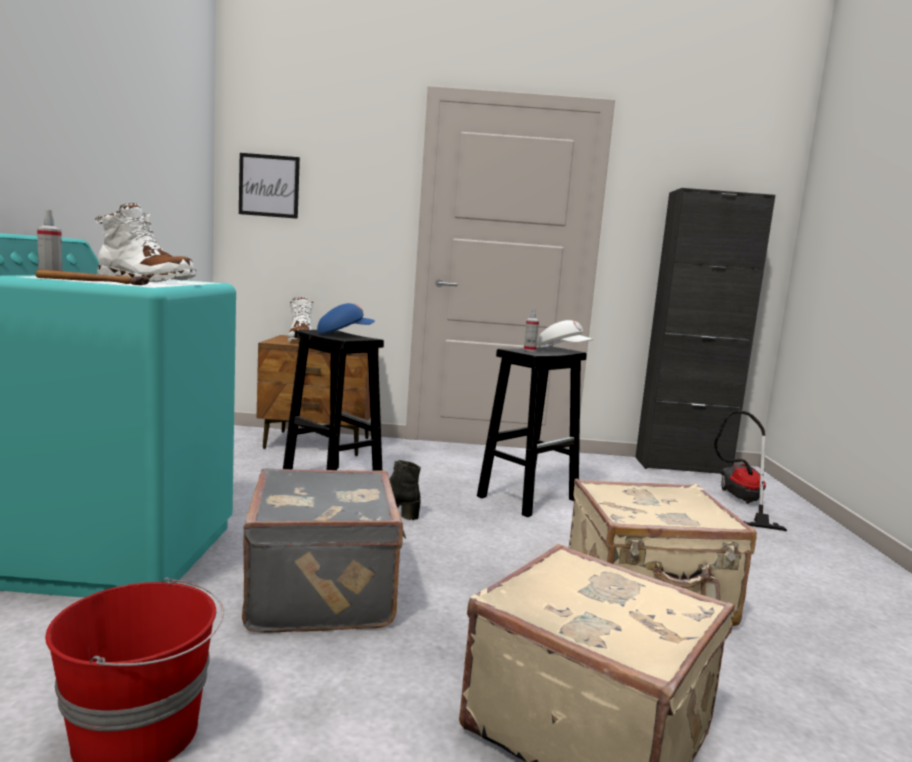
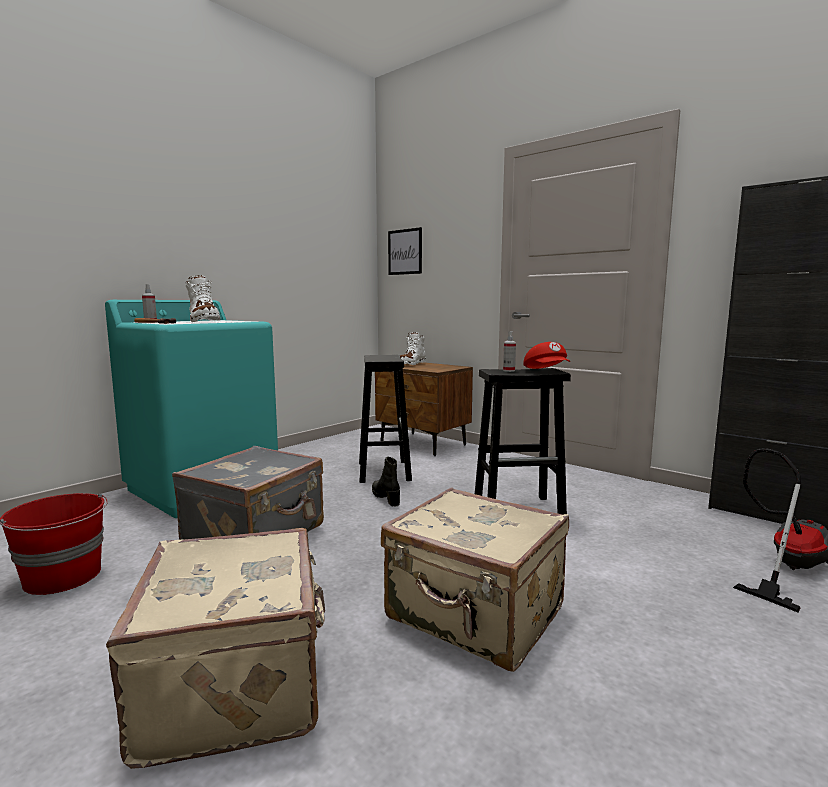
camera: 40 degrees right, 0 degrees up
blue cap [317,303,375,334] -> none
white cap [537,320,594,347] -> red cap [523,342,570,369]

